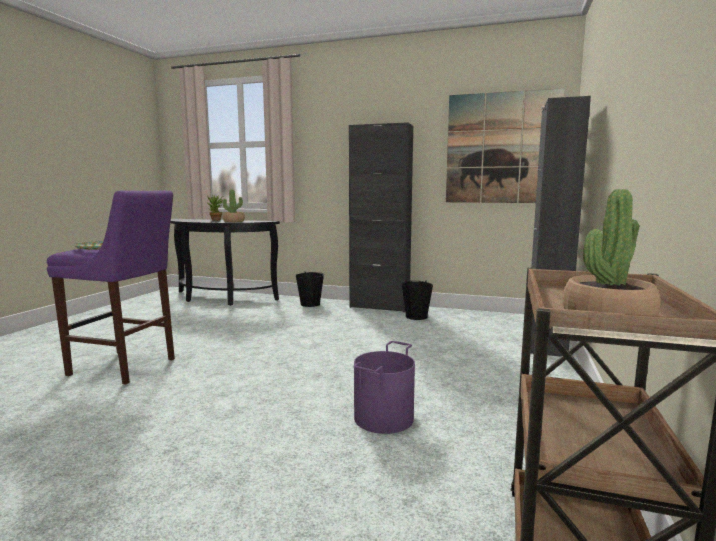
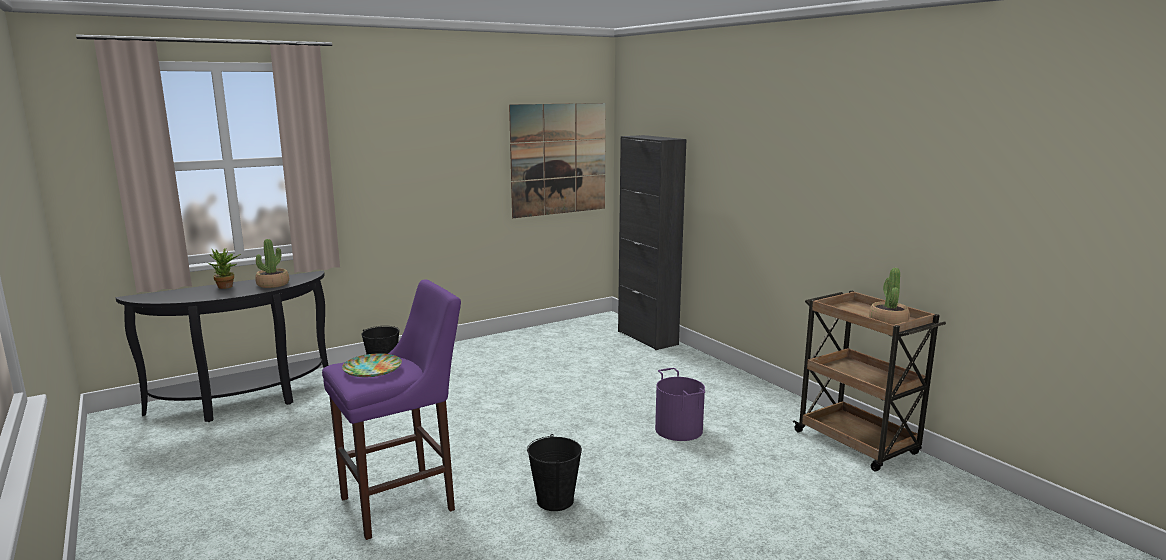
camera: 50 degrees left, 5 degrees up
black cabinet [349,122,413,312] -> none
black bucket [401,281,433,320] -> black bucket moved to [527,434,582,511]

